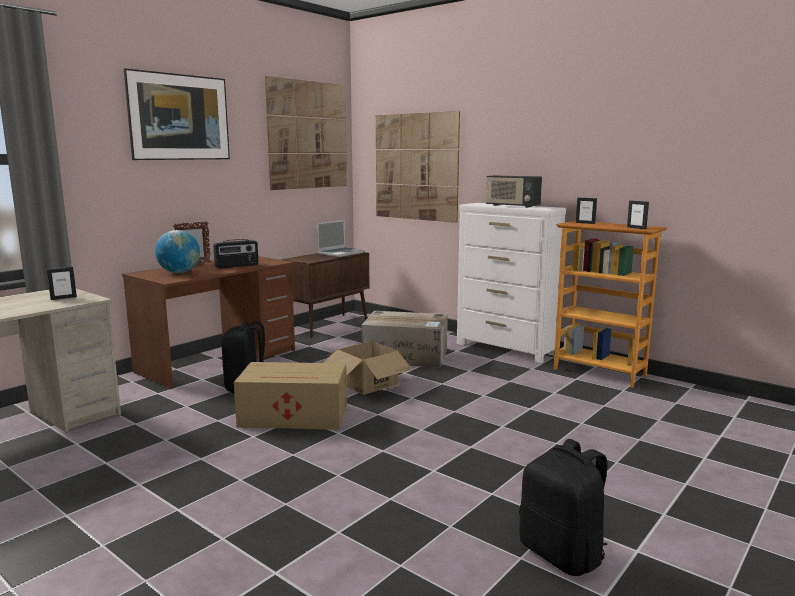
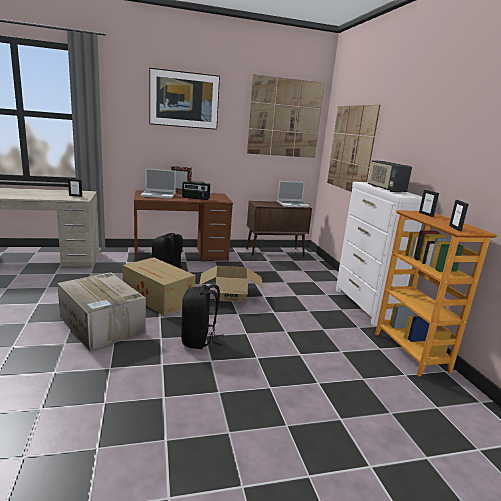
camera: 35 degrees right, 5 degrees up
globe [155,230,200,273] -> laptop [141,168,176,199]
cardboard box [361,311,448,368] -> cardboard box moved to [57,272,146,351]
black backpack [519,439,608,576] -> black backpack moved to [181,284,224,349]

